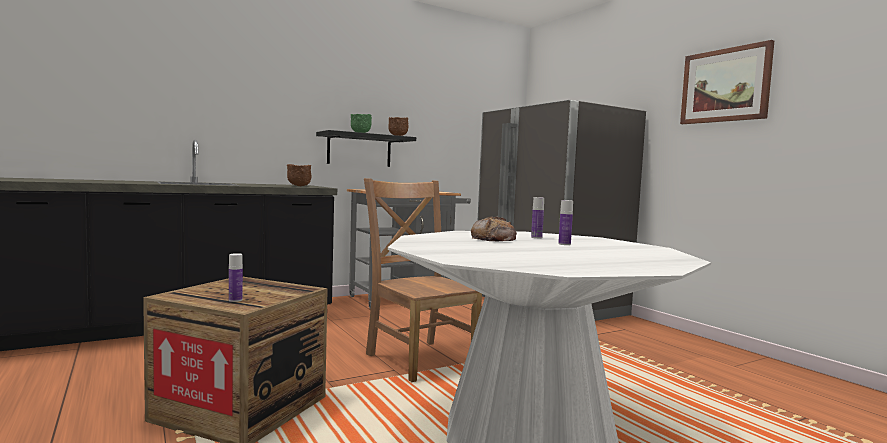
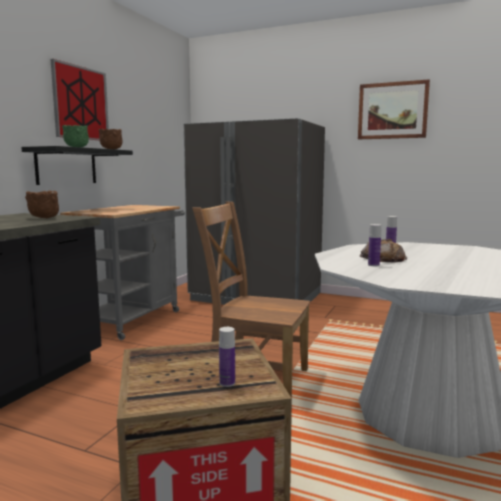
camera: 35 degrees left, 5 degrees up
bottle [558,200,573,245] -> bottle moved to [368,224,381,266]
none -> picture [50,59,109,140]

